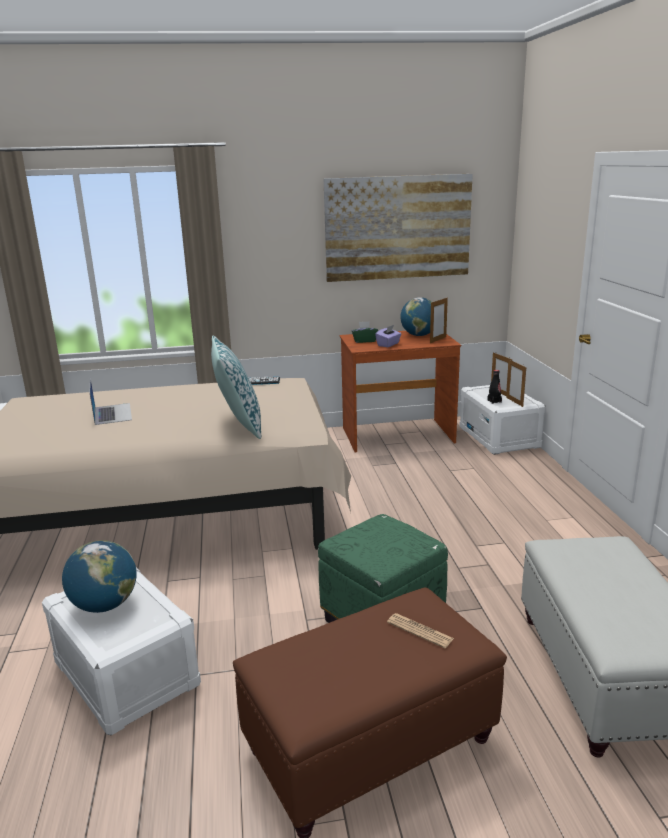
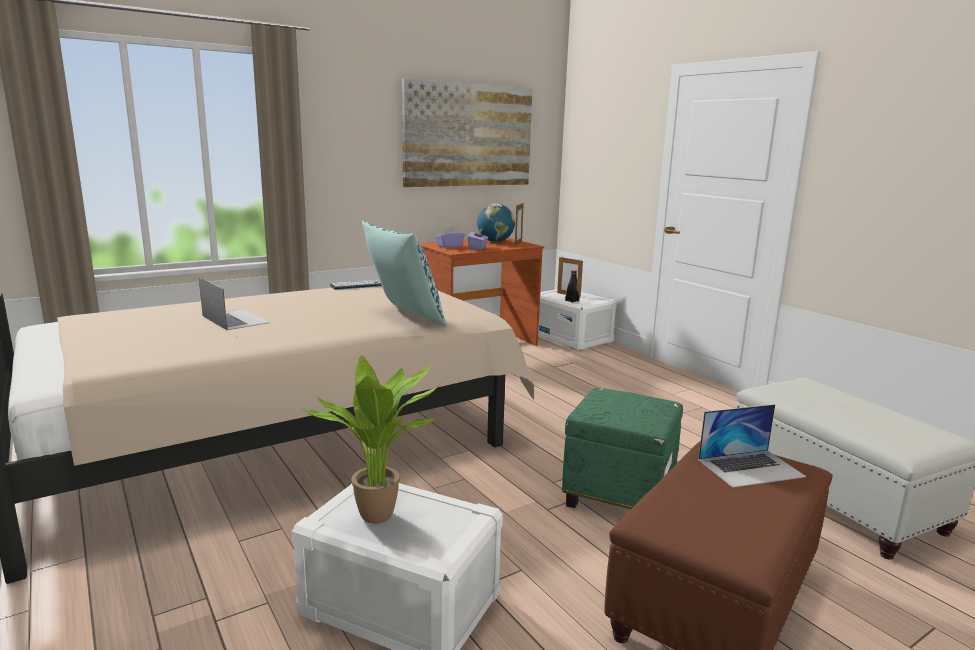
camera: 25 degrees left, 5 degrees down
globe [62,540,137,613] -> potted plant [302,355,441,524]
green tissue box [352,321,378,343] -> purple tissue box [436,226,465,248]
newspaper [387,613,454,648] -> laptop [698,404,806,488]
picture frame [506,359,526,407] -> none

